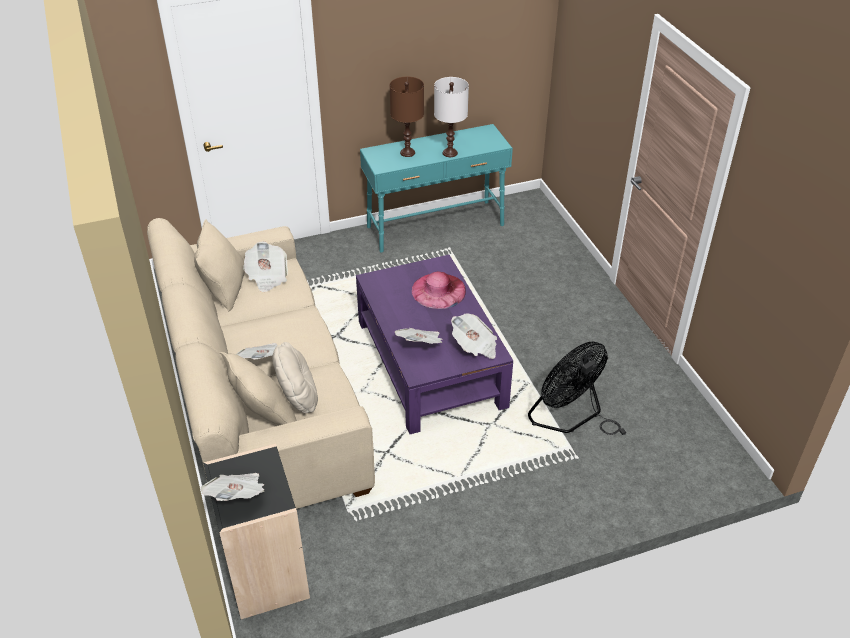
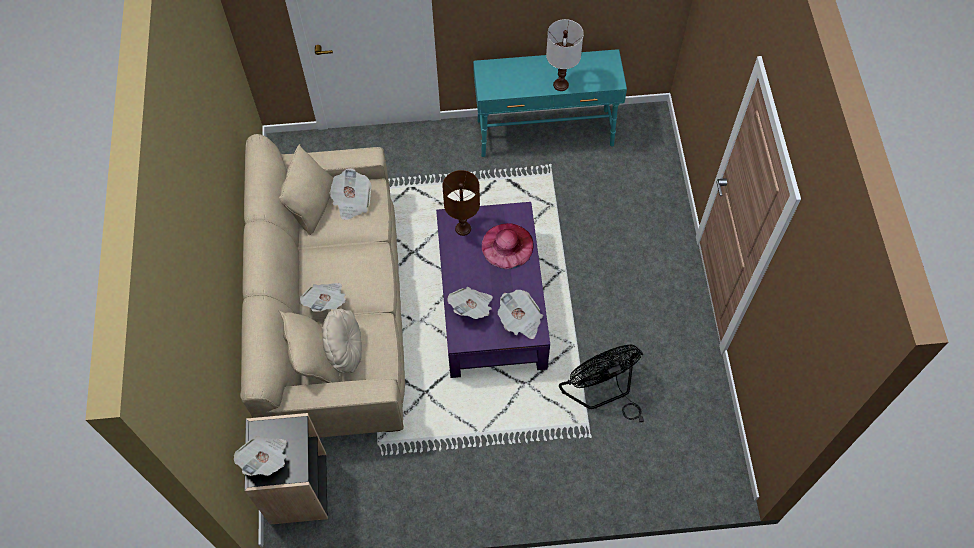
camera: 15 degrees right, 20 degrees up
brown table lamp [390,77,424,157] -> brown table lamp moved to [442,170,480,236]

